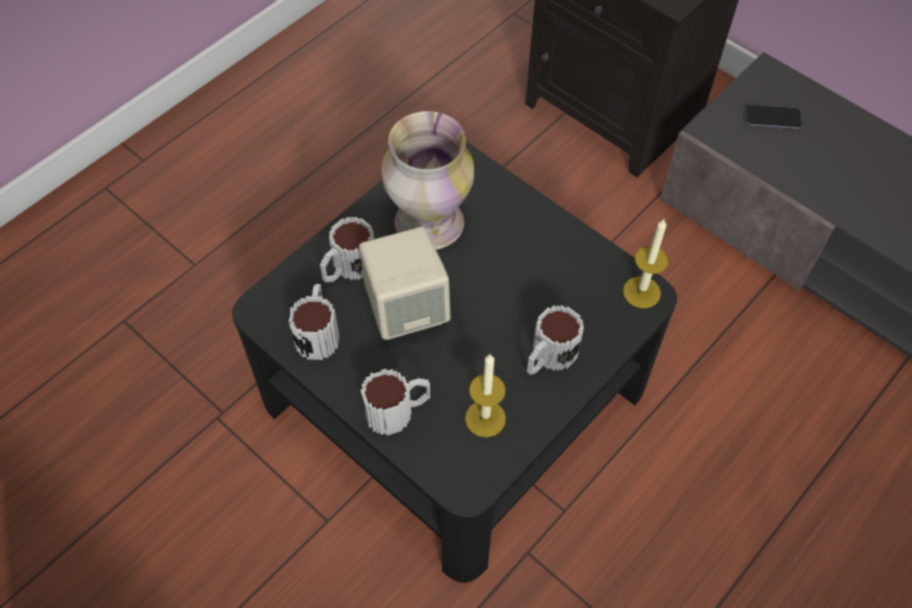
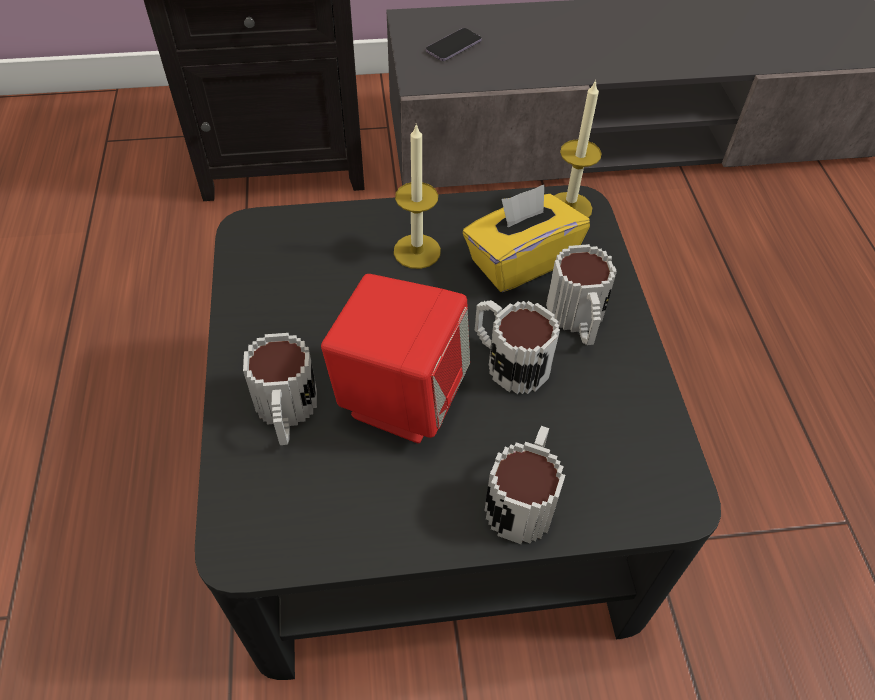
camera: 50 degrees left, 5 degrees down
mug [289,284,339,360] -> mug moved to [475,300,560,394]
beige speaker [359,227,451,340] -> red speaker [321,274,470,443]
vase [381,111,474,249] -> none
candle [465,354,506,437] -> candle moved to [394,124,441,269]
none -> yellow tissue box [463,184,590,292]

